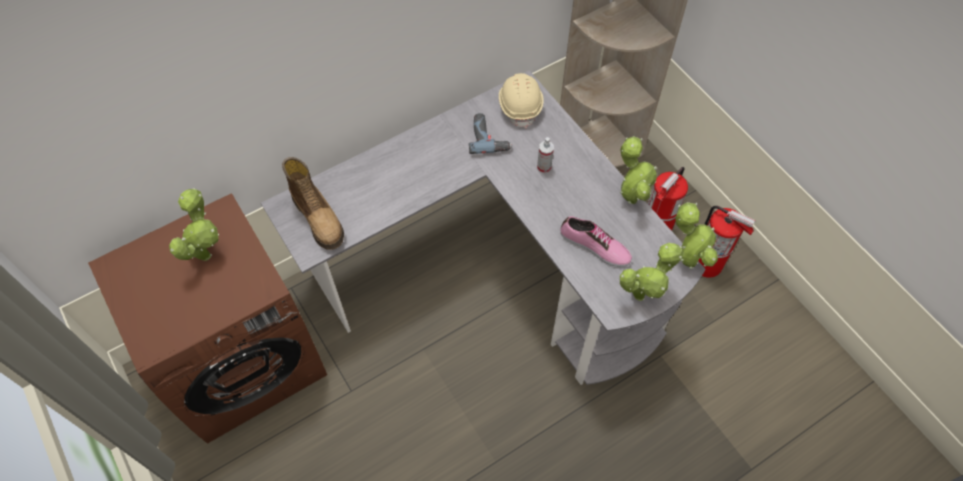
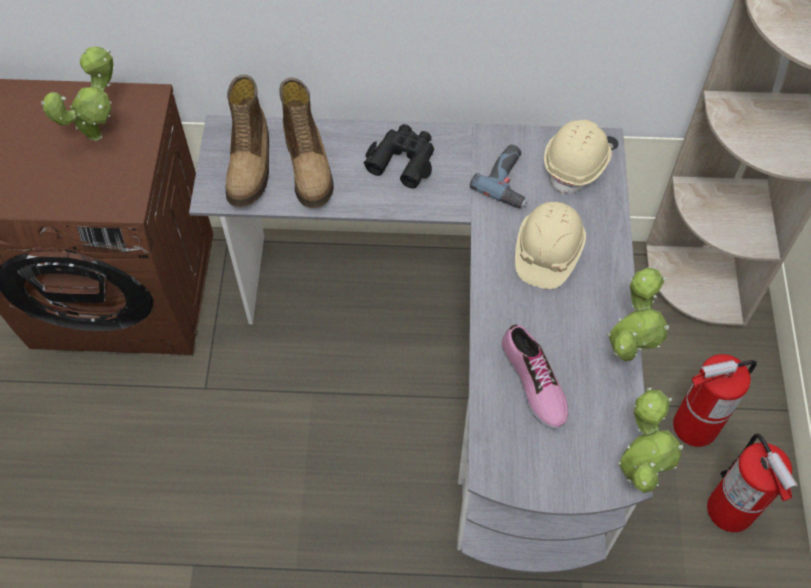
camera: 35 degrees right, 0 degrees up
spray bottle [537,137,554,173] -> beige hard hat [515,202,586,289]
potted plant [620,243,683,301] -> none
none -> boot [280,78,334,208]
none -> black binoculars [363,124,434,188]

